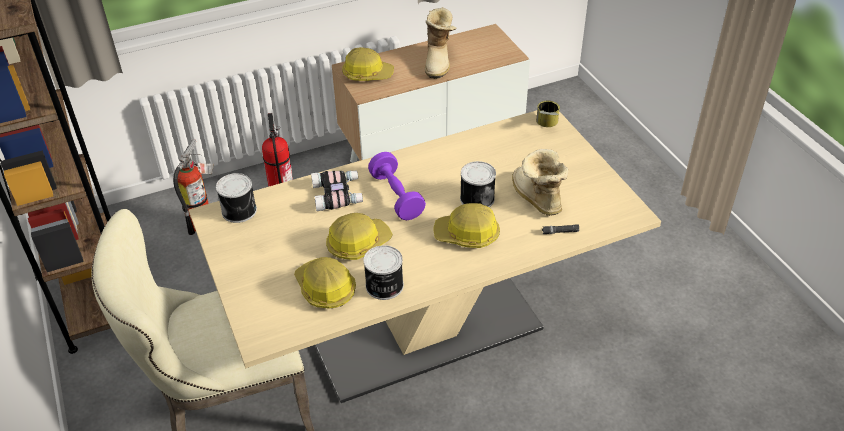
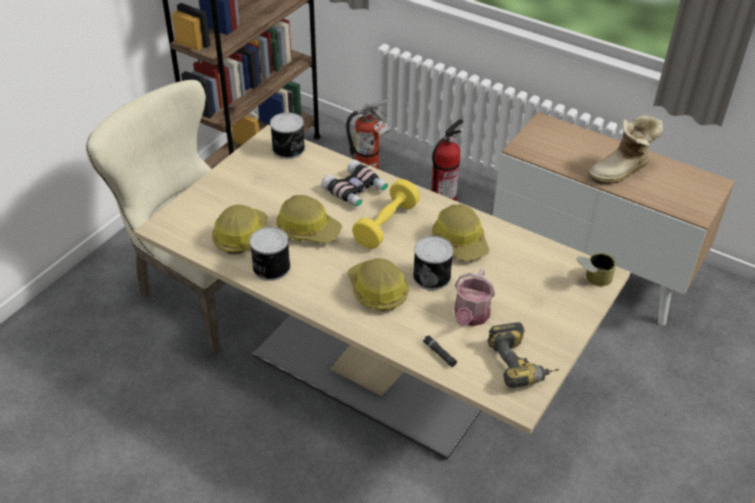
camera: 55 degrees right, 0 degrees up
hard hat [342,47,394,81] -> hard hat moved to [432,204,489,261]
purple dumbbell [368,152,426,220] -> yellow dumbbell [352,179,420,249]
boot [512,149,568,216] -> watering can [454,269,495,326]
none -> power drill [487,322,559,388]

